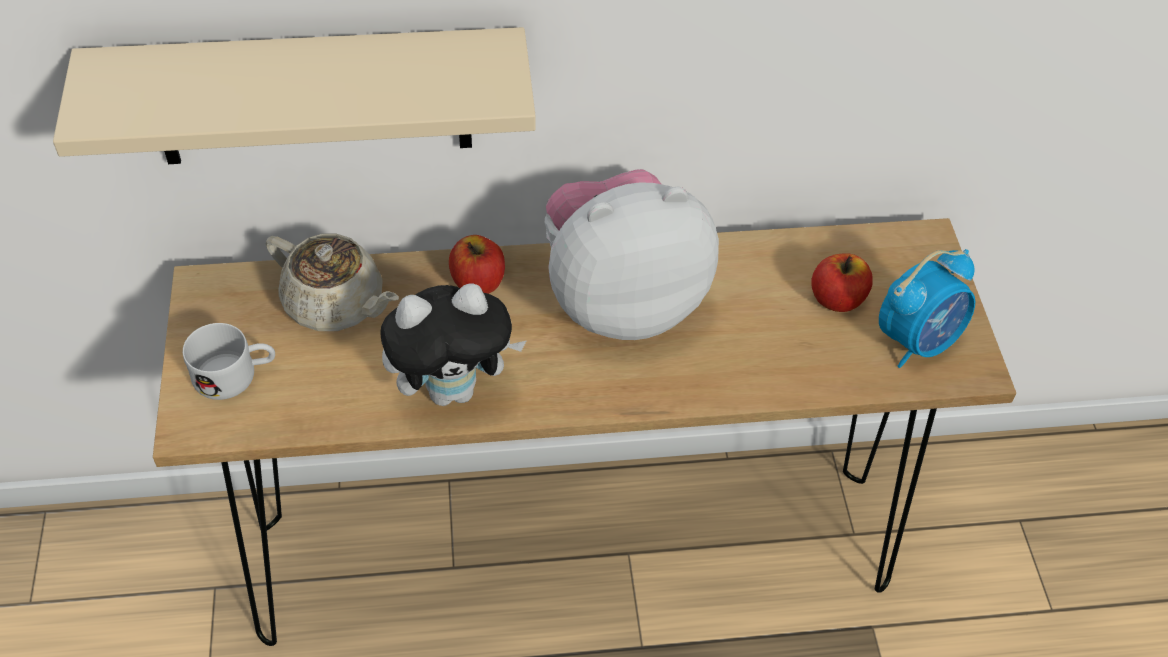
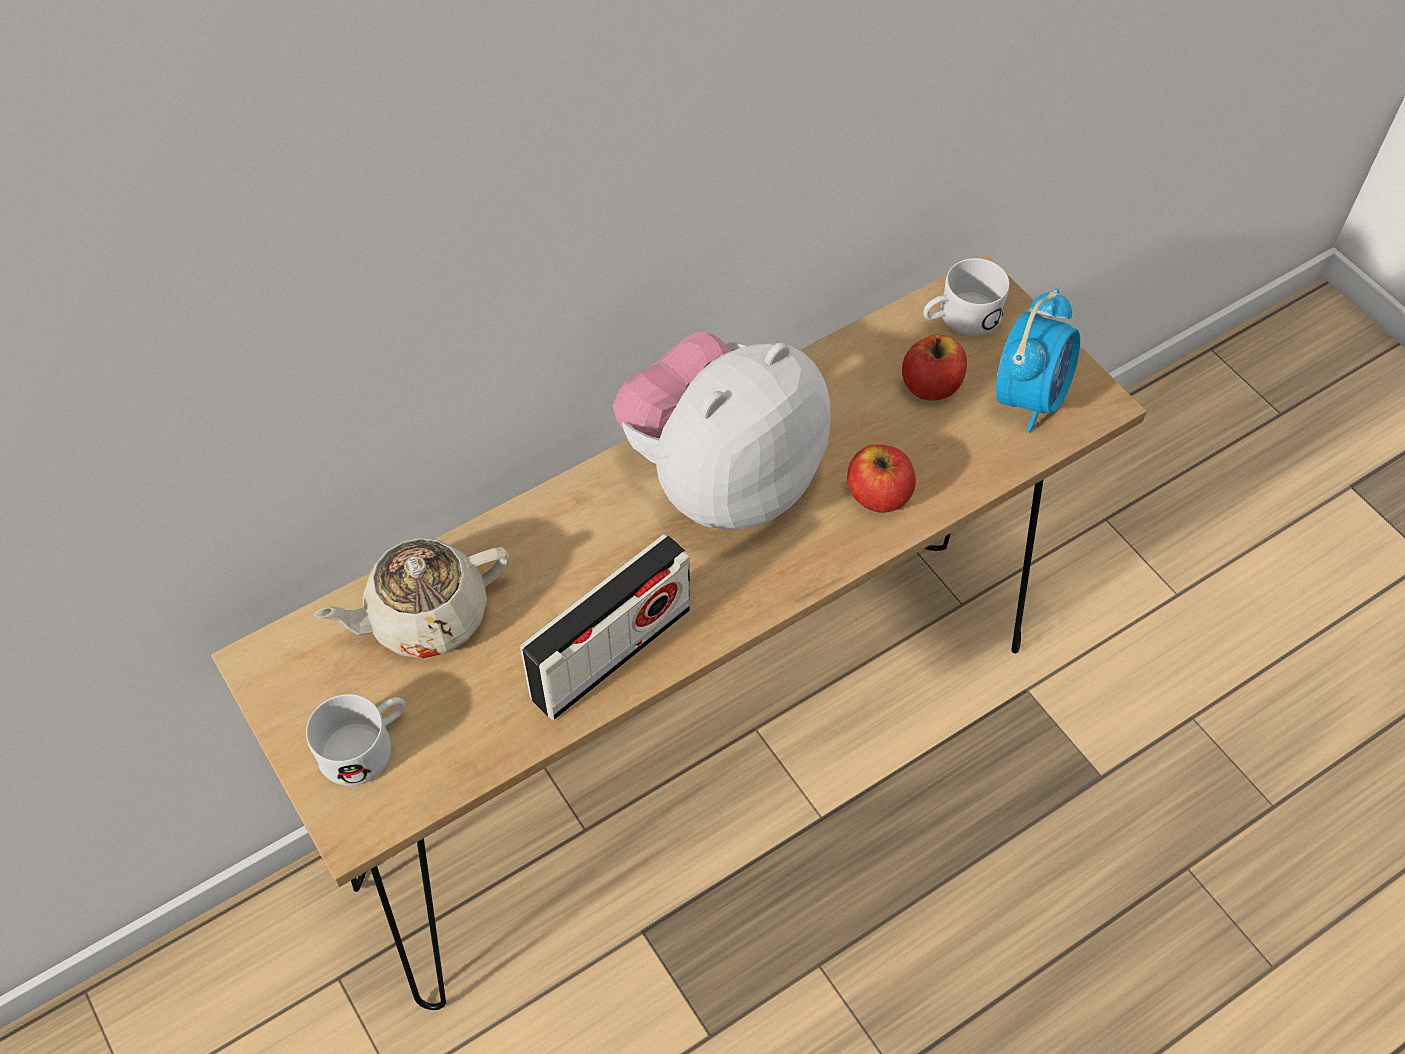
camera: 25 degrees left, 5 degrees up
beige shelf [53,27,536,164] -> none
beige teapot [266,233,399,331] -> beige teapot turned 150 degrees clockwise [314,538,509,658]
plush toy [381,283,526,406] -> radio [520,534,690,720]
apple [449,235,505,294] -> apple moved to [847,445,916,513]
none -> white mug [923,258,1009,336]

